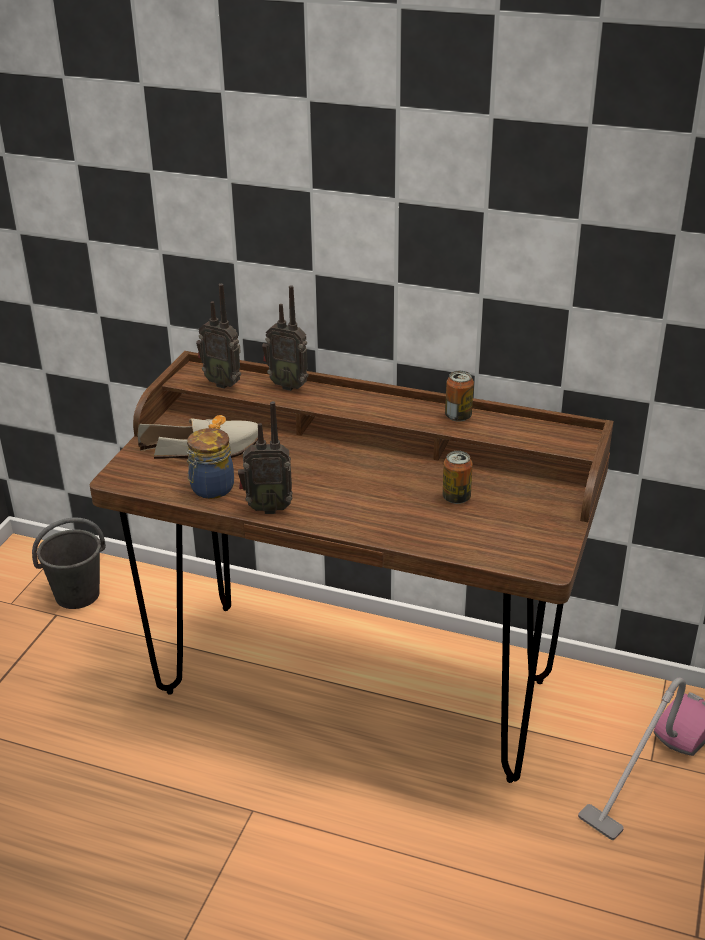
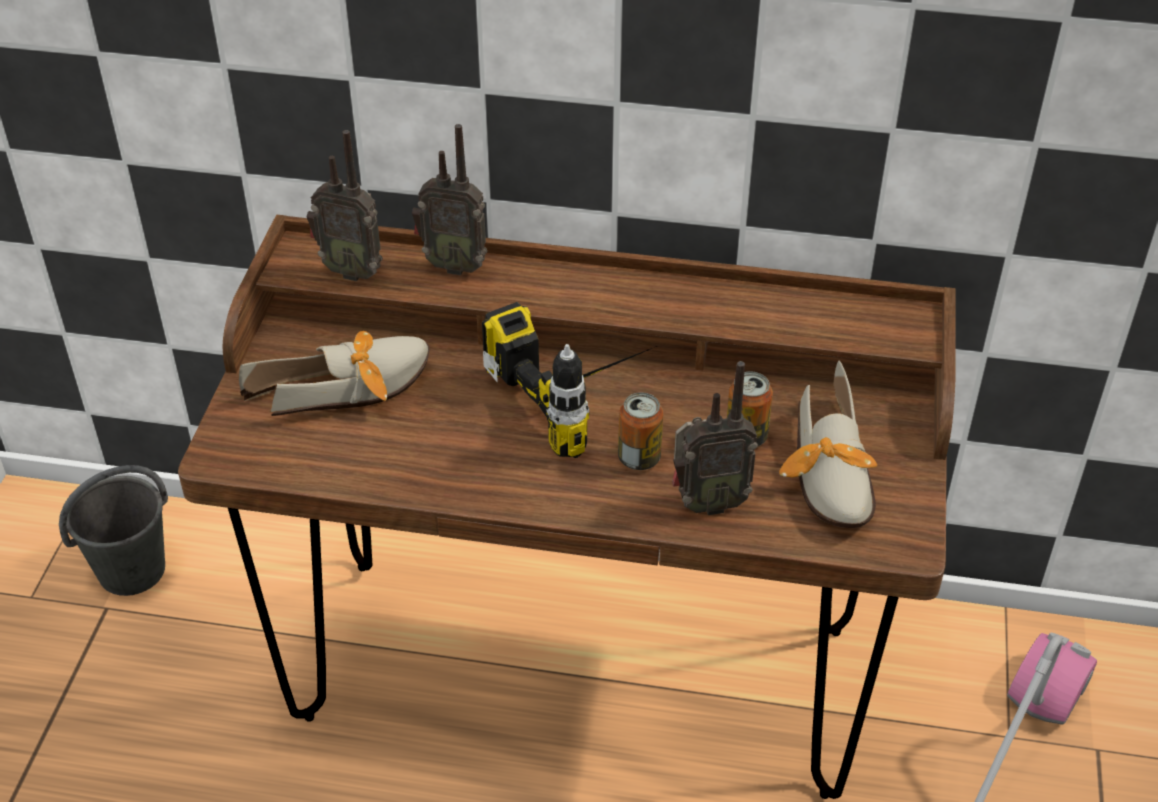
camera: 10 degrees left, 10 degrees up
jar [186,428,234,499] -> none
radio [238,401,293,514] -> radio moved to [672,361,758,515]
can [445,371,474,422] -> can moved to [618,392,663,470]
none -> power drill [482,302,657,458]
none -> shoe [779,360,877,528]

